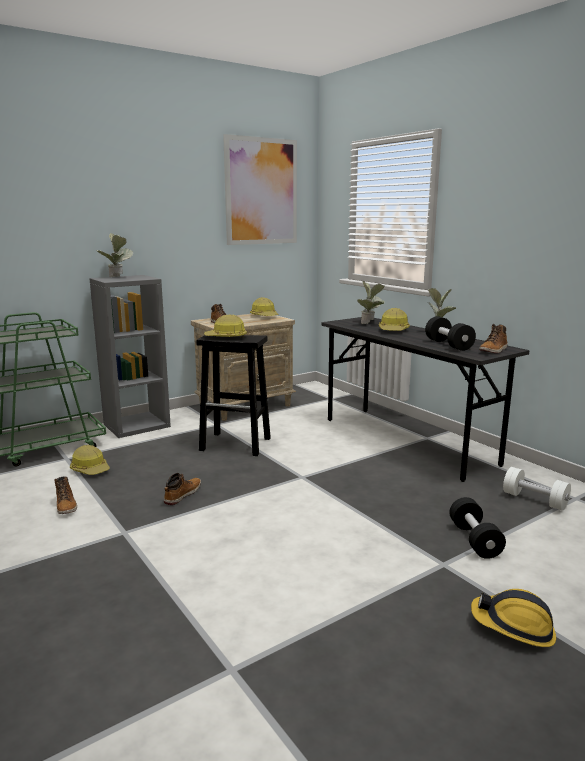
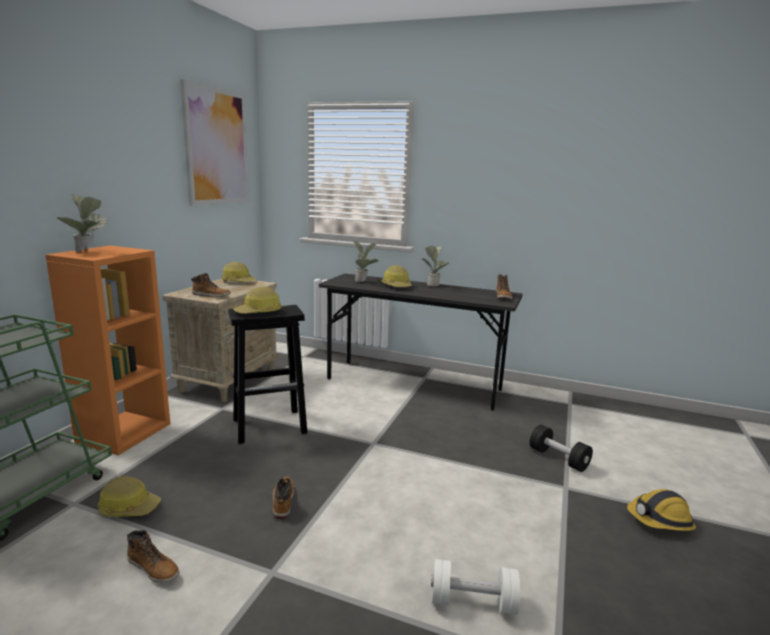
camera: 35 degrees left, 0 degrees up
grey bookcase [89,275,171,438] -> orange bookcase [45,246,170,455]
black dumbbell [425,316,476,351] -> none
white dumbbell [503,467,571,511] -> white dumbbell moved to [431,559,520,615]

